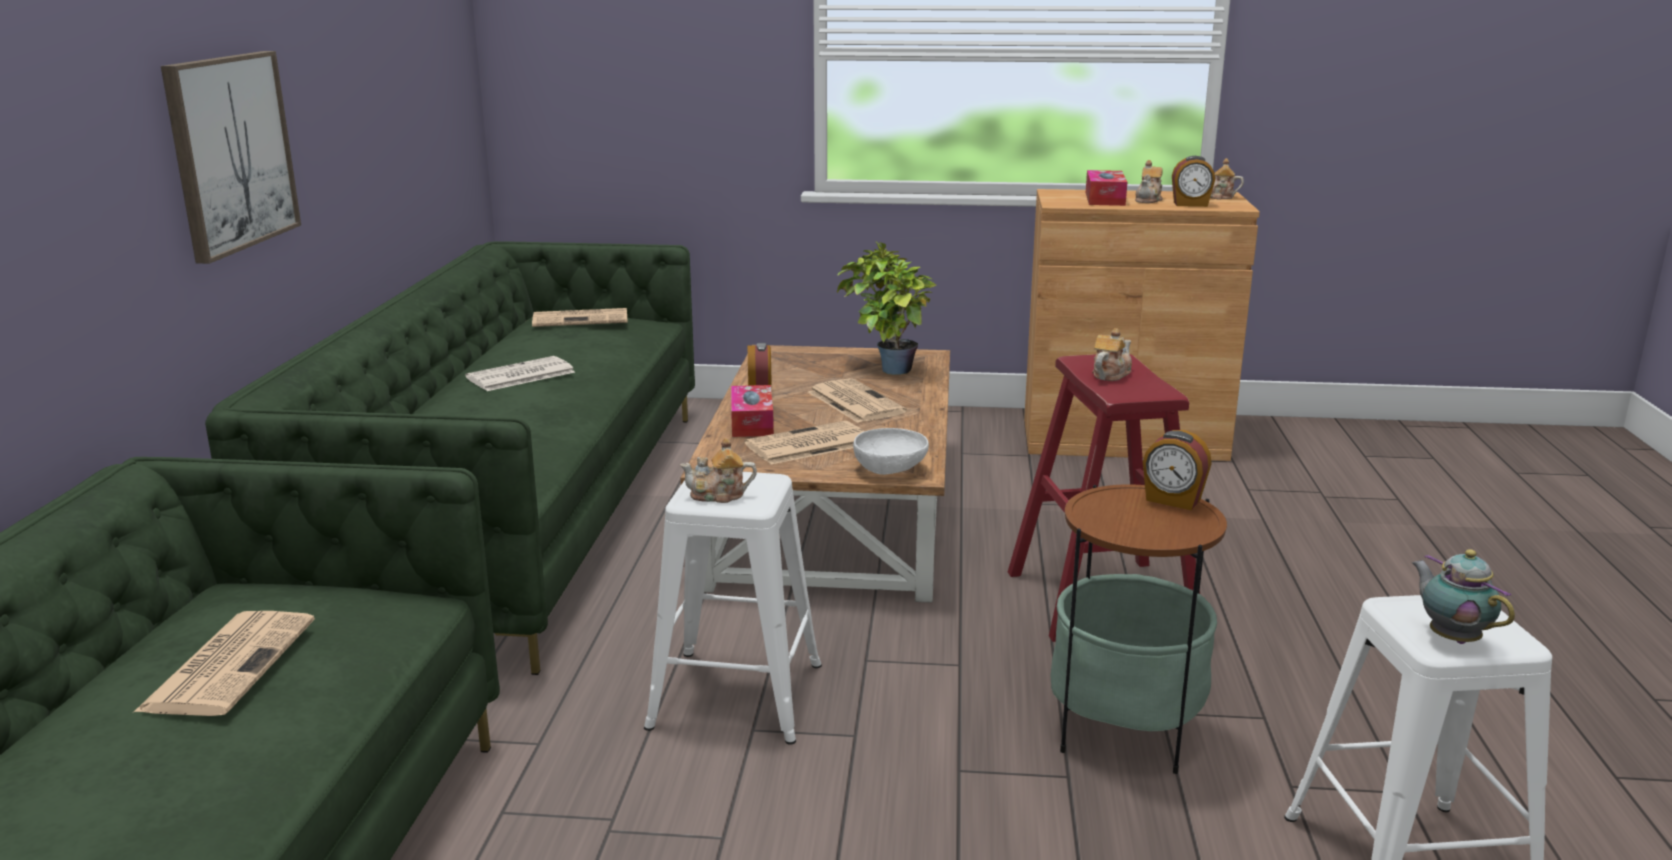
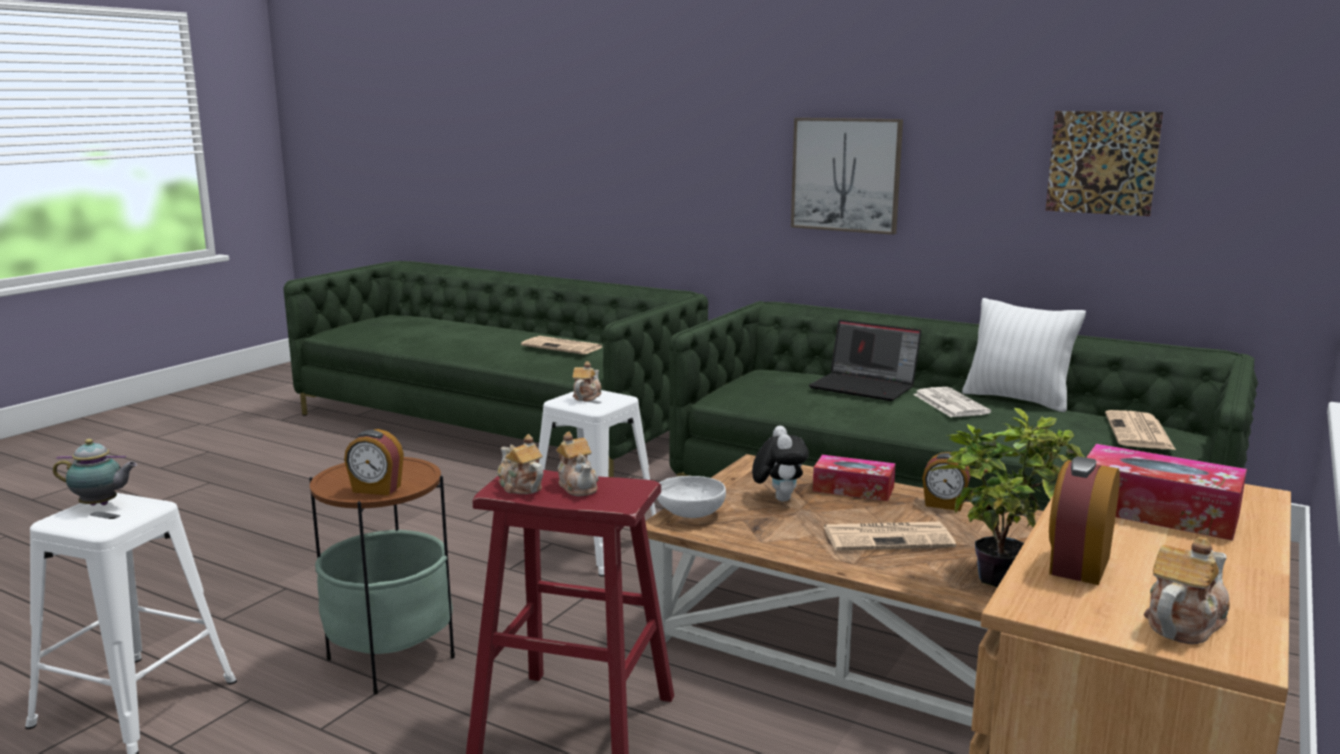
camera: 115 degrees right, 5 degrees down
newspaper [745,421,865,465] -> plush toy [752,426,809,502]
teapot [1135,160,1163,203] -> teapot moved to [498,434,543,494]
alarm clock [1143,430,1212,510] -> alarm clock turned 135 degrees counterclockwise [344,429,404,495]
none -> laptop [809,320,922,401]
none -> white pillow [962,298,1086,412]
none -> picture [1046,111,1163,216]

